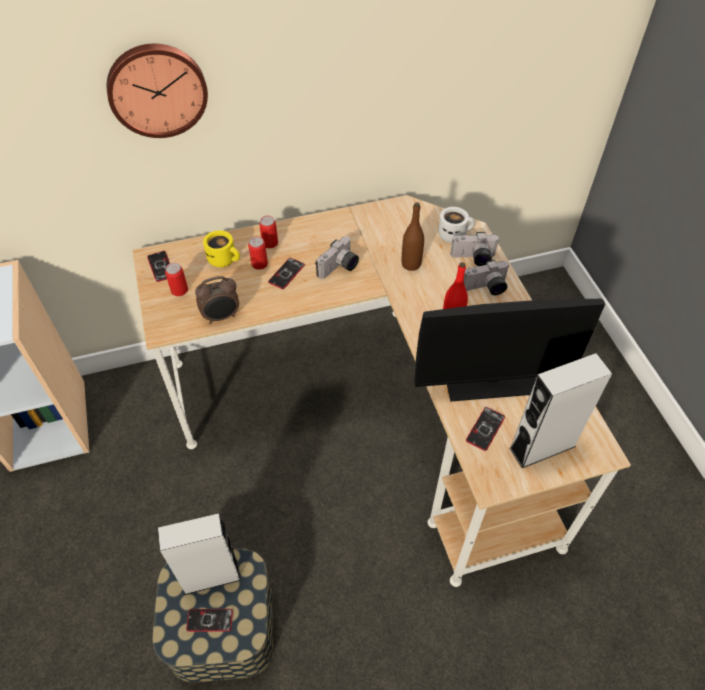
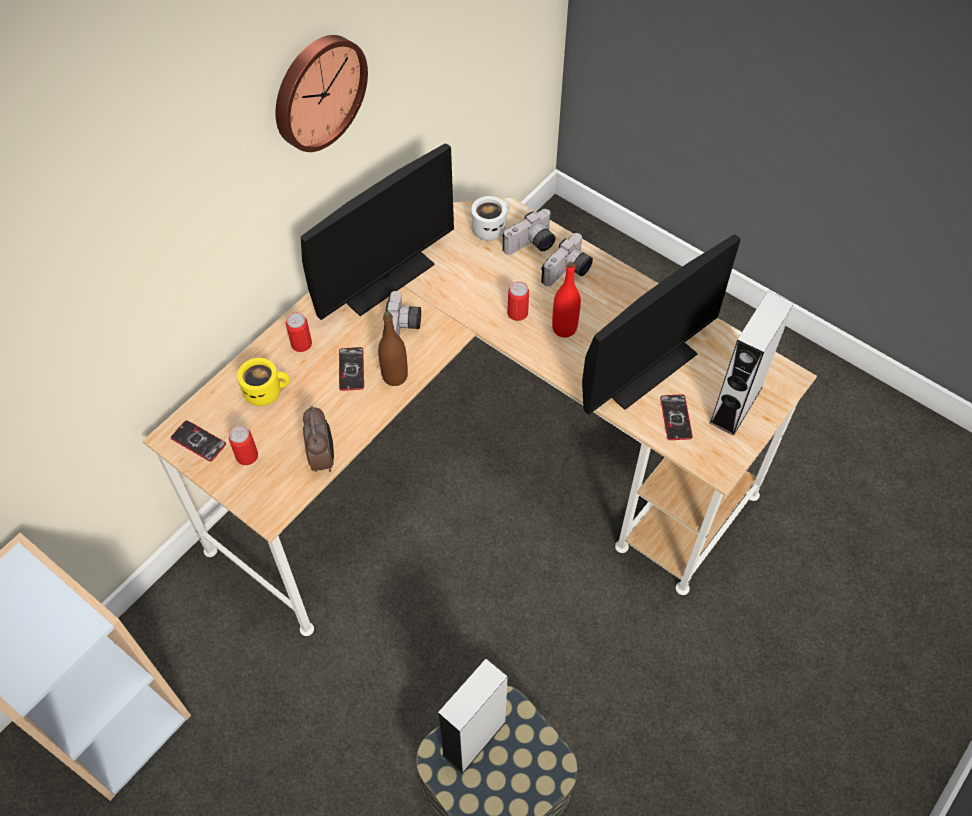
camera: 35 degrees left, 5 degrees up
wall clock [107,44,208,138] -> wall clock moved to [276,35,368,152]
phone [186,609,233,632] -> none
alarm clock [195,276,239,324] -> alarm clock turned 45 degrees counterclockwise [303,406,334,472]
can [248,236,268,270] -> can moved to [508,281,529,321]
brown bottle [402,202,424,271] -> brown bottle moved to [378,311,408,386]
none -> monitor [301,144,454,320]

